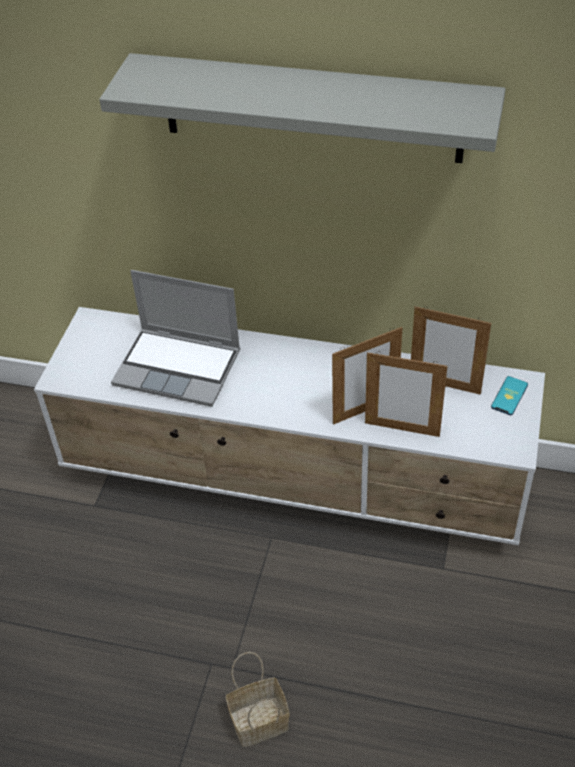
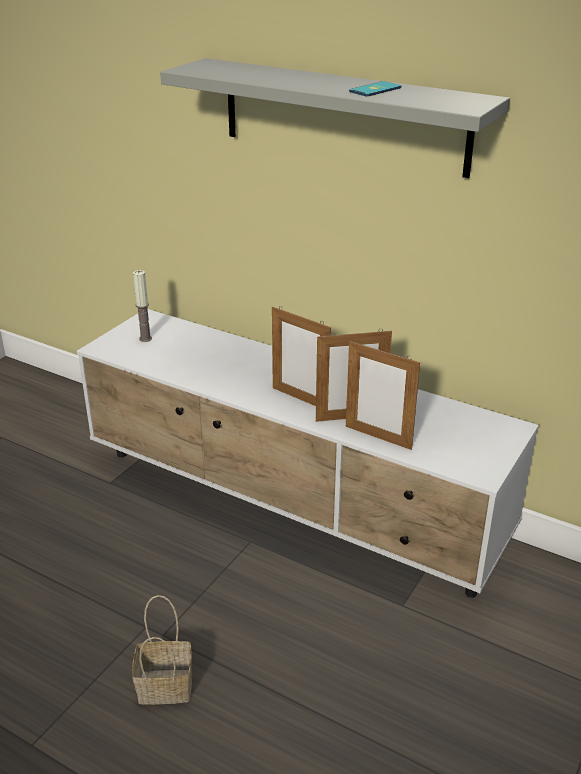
camera: 15 degrees right, 15 degrees down
laptop [111,270,240,407] -> none
picture frame [411,306,491,395] -> picture frame moved to [272,306,331,406]
phone [491,376,528,415] -> phone moved to [349,81,401,96]
none -> candle [133,270,152,342]

